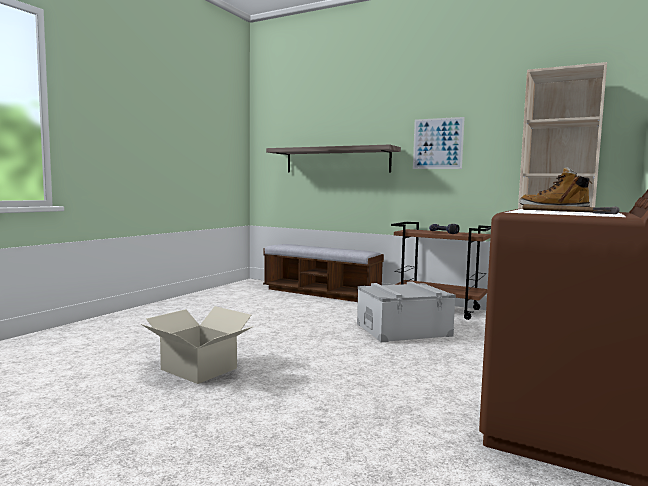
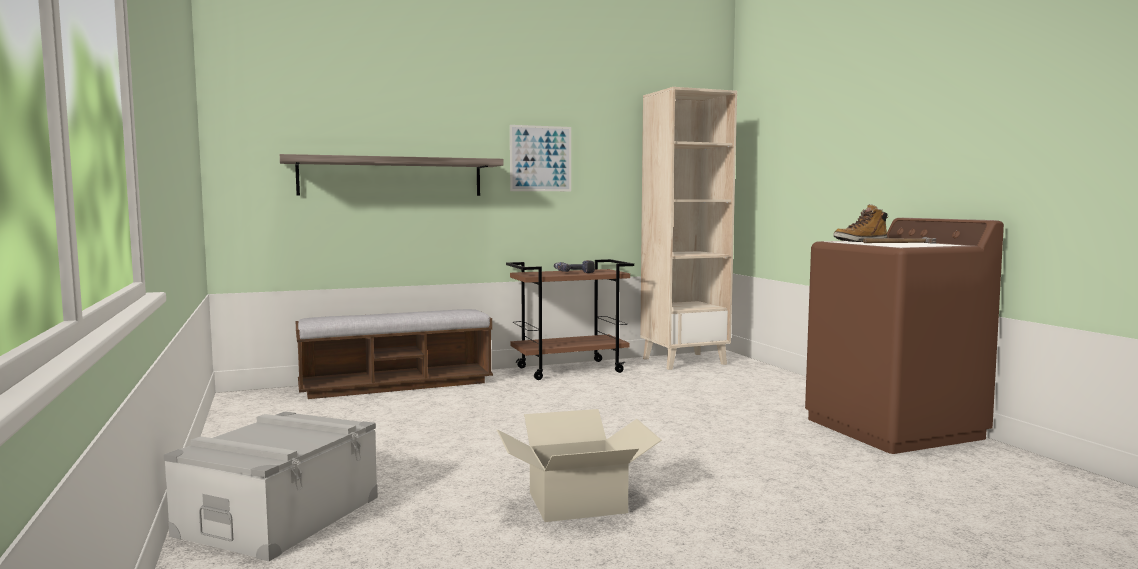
camera: 50 degrees left, 0 degrees up
grey storage box [357,281,456,342] -> grey storage box moved to [164,412,378,561]

